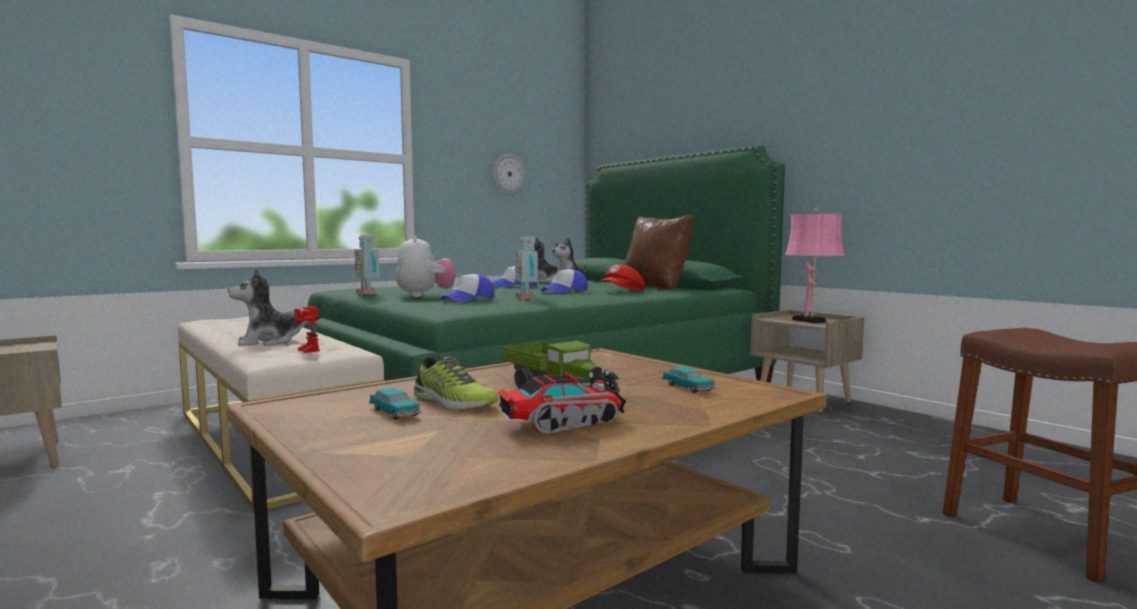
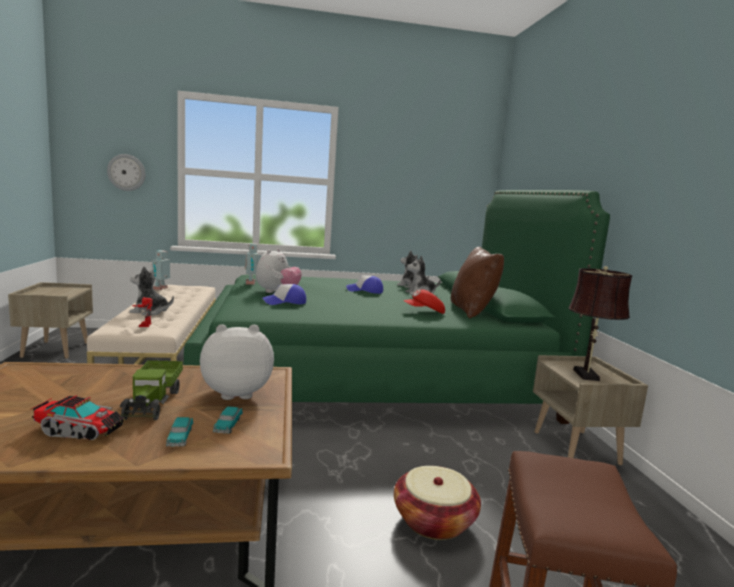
camera: 30 degrees right, 5 degrees up
toy car [369,388,421,420] -> toy car moved to [166,417,194,447]
shoe [414,353,499,410] -> none
wall clock [492,154,527,195] -> wall clock moved to [107,154,146,191]
toy robot [515,236,539,299] -> toy robot moved to [152,250,170,290]
cap [541,269,588,293] -> none
pink table lamp [785,208,845,323] -> brown table lamp [568,266,632,381]
none -> plush toy [200,324,274,400]
none -> basket [394,466,481,540]

